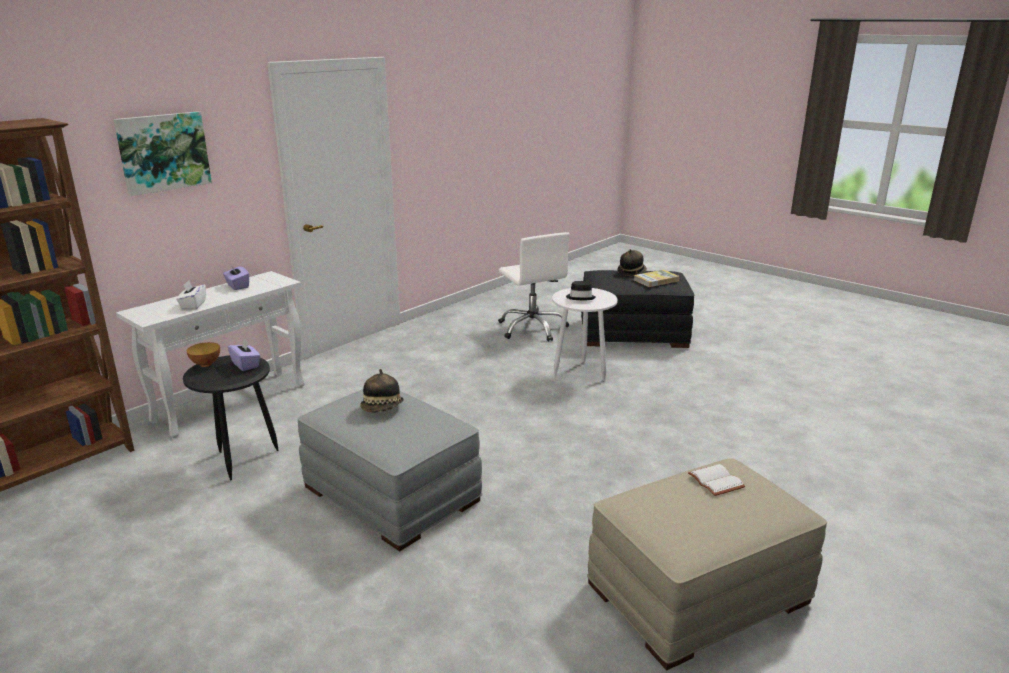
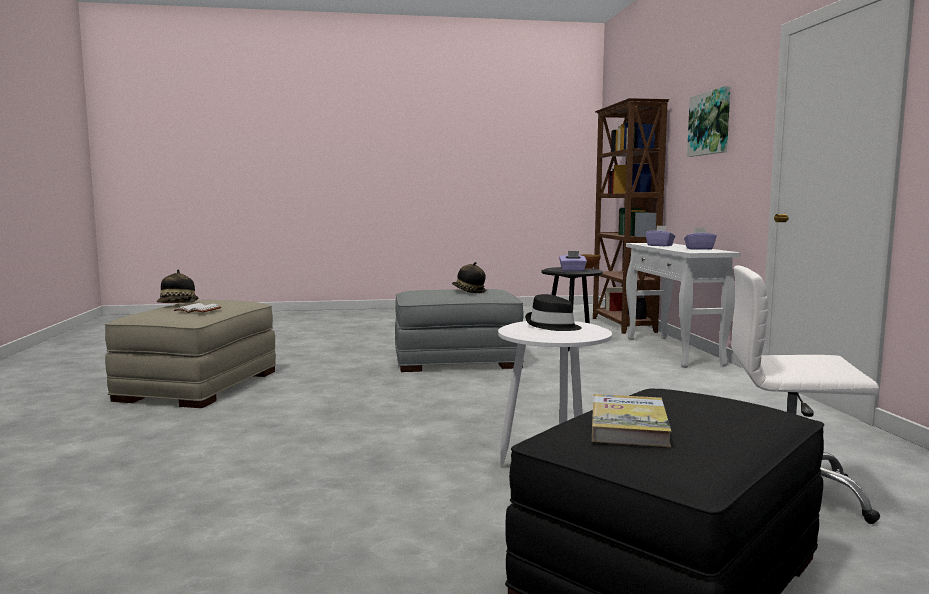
camera: 130 degrees right, 15 degrees down
white tissue box [176,281,206,309] -> purple tissue box [645,226,675,246]
hat [618,249,647,276] -> hat moved to [157,270,198,303]

